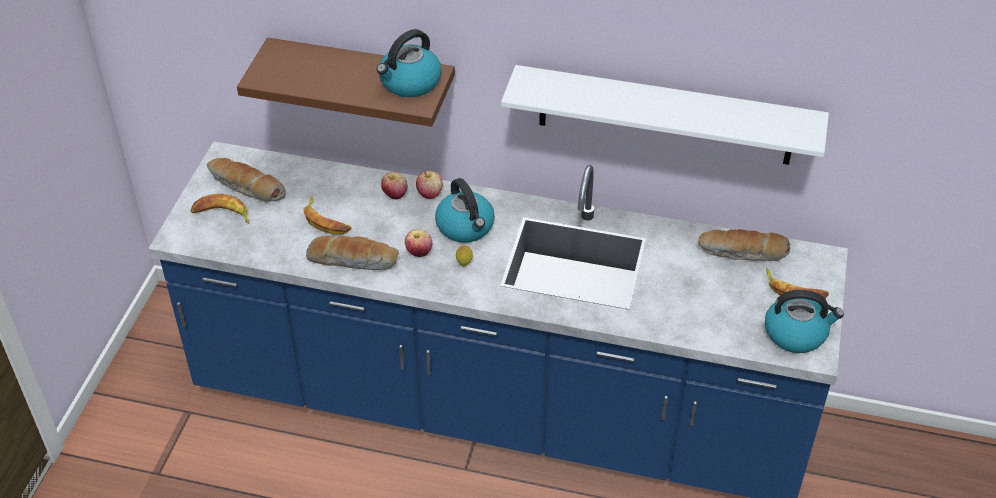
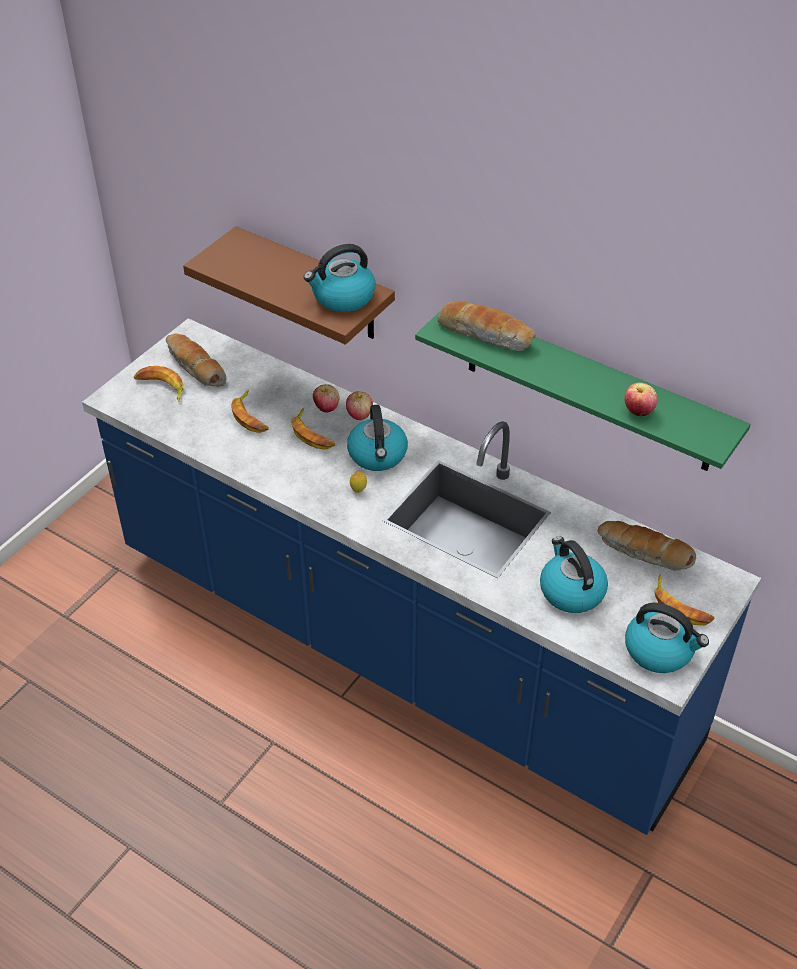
camera: 20 degrees right, 0 degrees up
bread [306,236,399,270] -> bread moved to [438,301,536,351]
apple [405,229,432,257] -> apple moved to [624,383,657,416]
white shelf [501,65,829,165] -> green shelf [415,312,751,471]
none -> banana [291,408,335,450]
none -> kettle [540,537,608,613]

